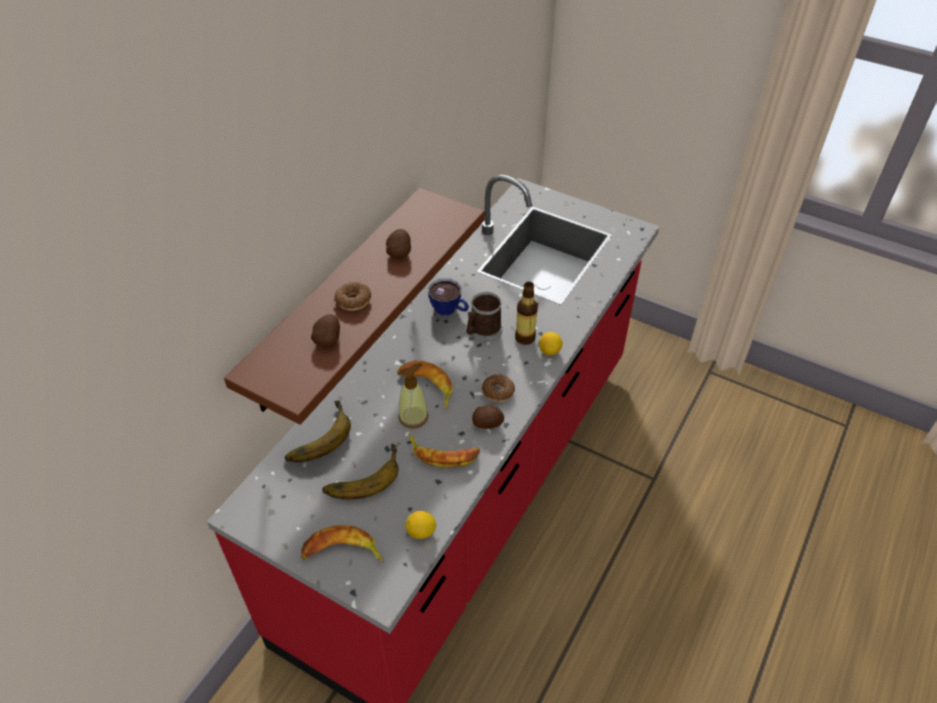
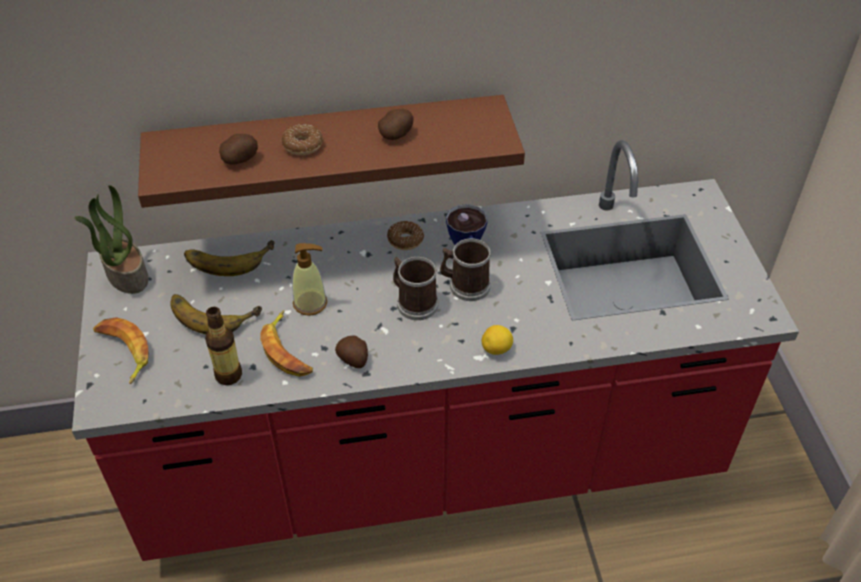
camera: 50 degrees right, 0 degrees up
banana [397,360,453,409] -> none
lemon [406,511,436,539] -> none
donut [482,374,515,402] -> donut moved to [387,221,424,250]
bottle [515,282,538,345] -> bottle moved to [205,307,242,385]
none -> potted plant [74,185,148,294]
none -> mug [393,257,438,320]

